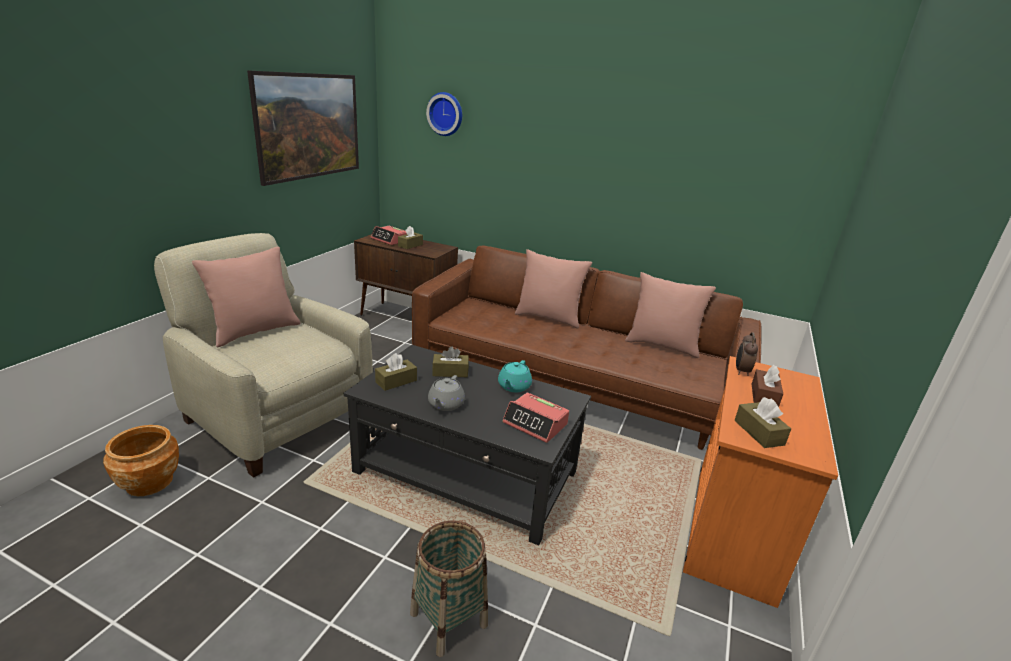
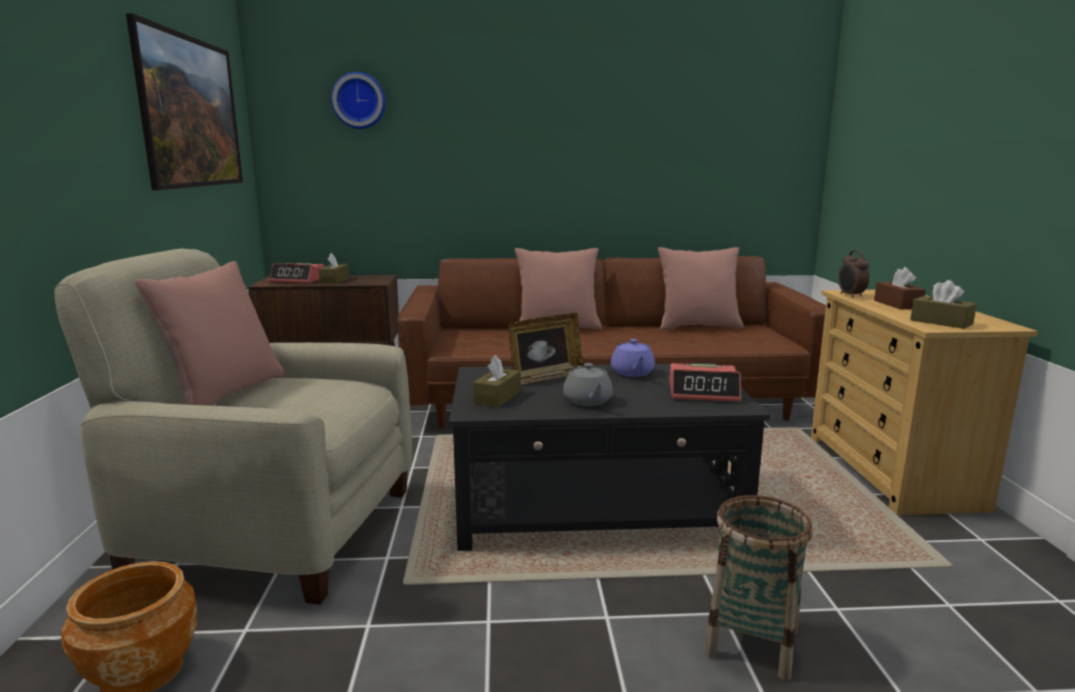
camera: 25 degrees left, 10 degrees down
brown tissue box [432,346,469,377] -> picture frame [508,313,584,385]
turquoise teapot [498,360,532,392] -> purple teapot [611,339,655,377]
orange dresser [683,356,838,608] -> beige dresser [811,290,1038,515]

